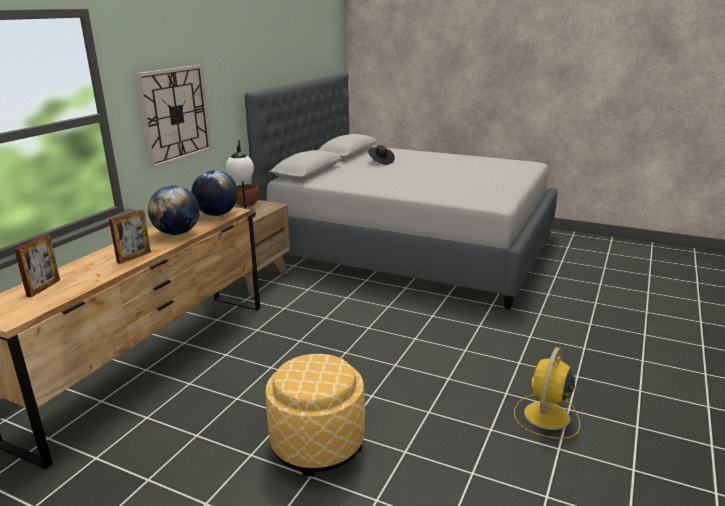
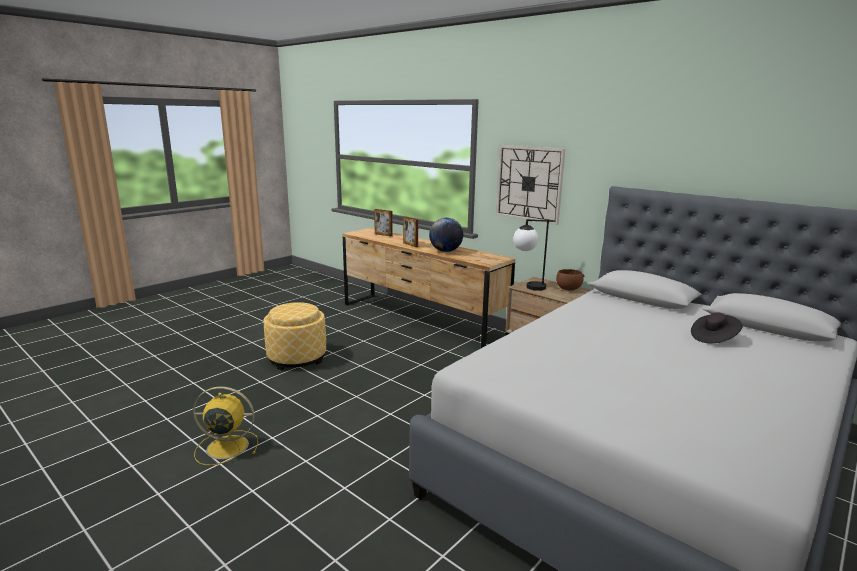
camera: 105 degrees right, 5 degrees down
globe [191,170,238,216] -> none
yellow fan [514,347,580,439] -> yellow fan turned 45 degrees counterclockwise [193,386,258,466]

